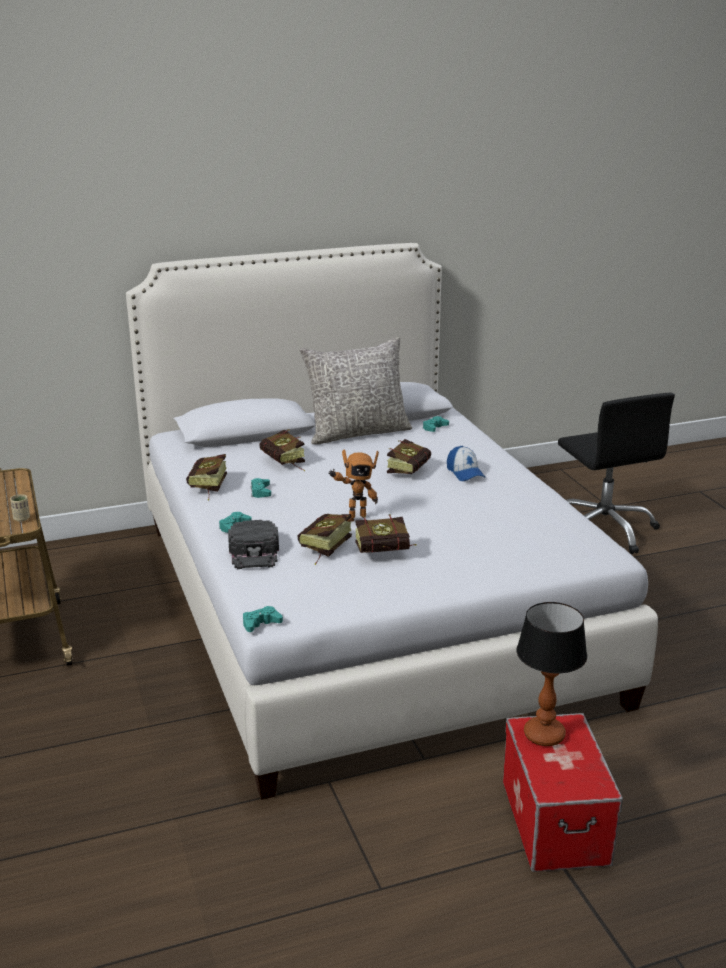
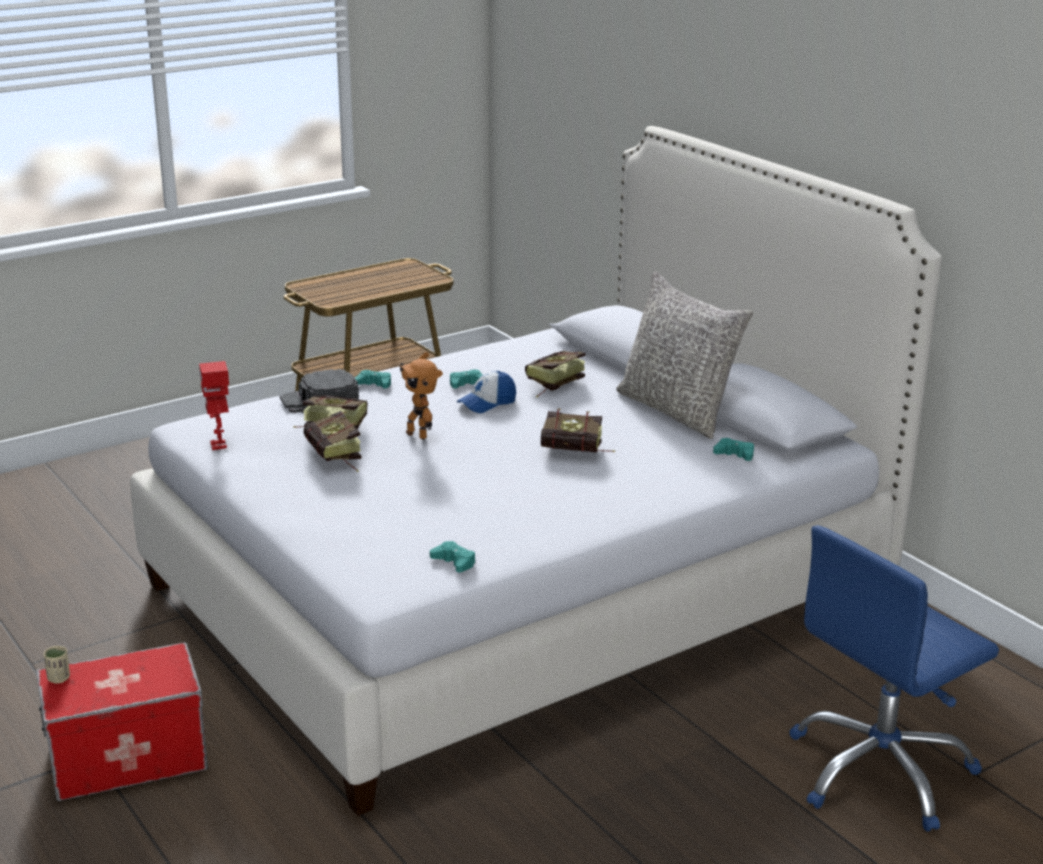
camera: 75 degrees right, 0 degrees up
beige cup [10,494,30,522] -> beige cup moved to [44,646,70,684]
book [186,454,227,500] -> none
turquoise game controller [243,606,283,632] -> turquoise game controller moved to [430,541,476,572]
cap [447,446,485,481] -> cap moved to [457,371,516,413]
table lamp [516,602,587,746] -> none
black office chair [558,393,675,554] -> blue office chair [789,525,999,832]
none -> toy robot [199,361,229,450]

